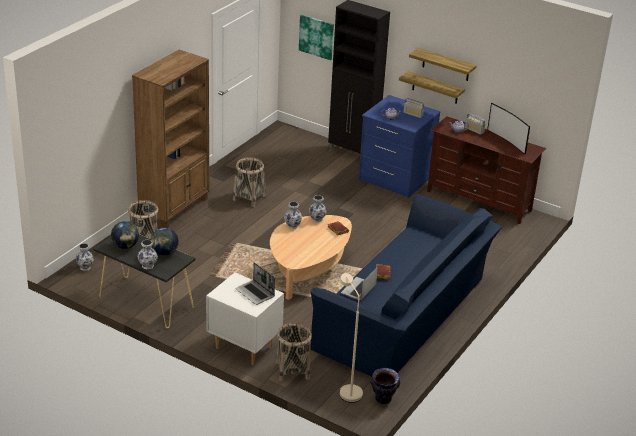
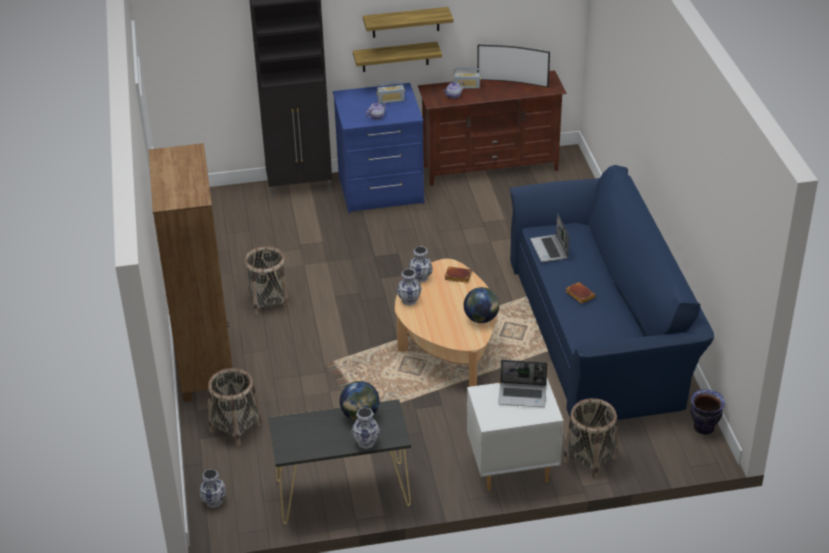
camera: 40 degrees left, 5 degrees up
globe [111,221,139,249] -> globe moved to [464,287,500,323]
picture [299,15,334,60] -> none
beige floor lamp [340,273,363,403] -> none
laptop [341,267,378,301] -> laptop moved to [530,214,569,262]

